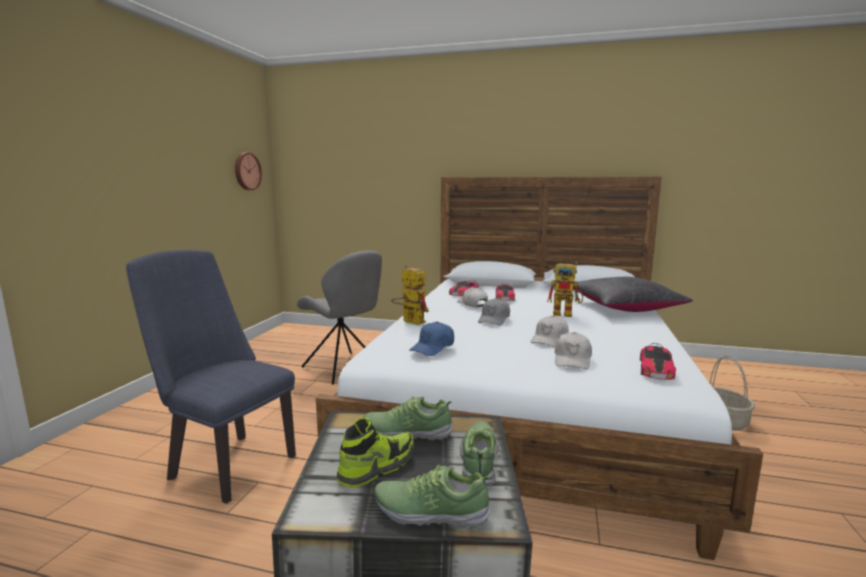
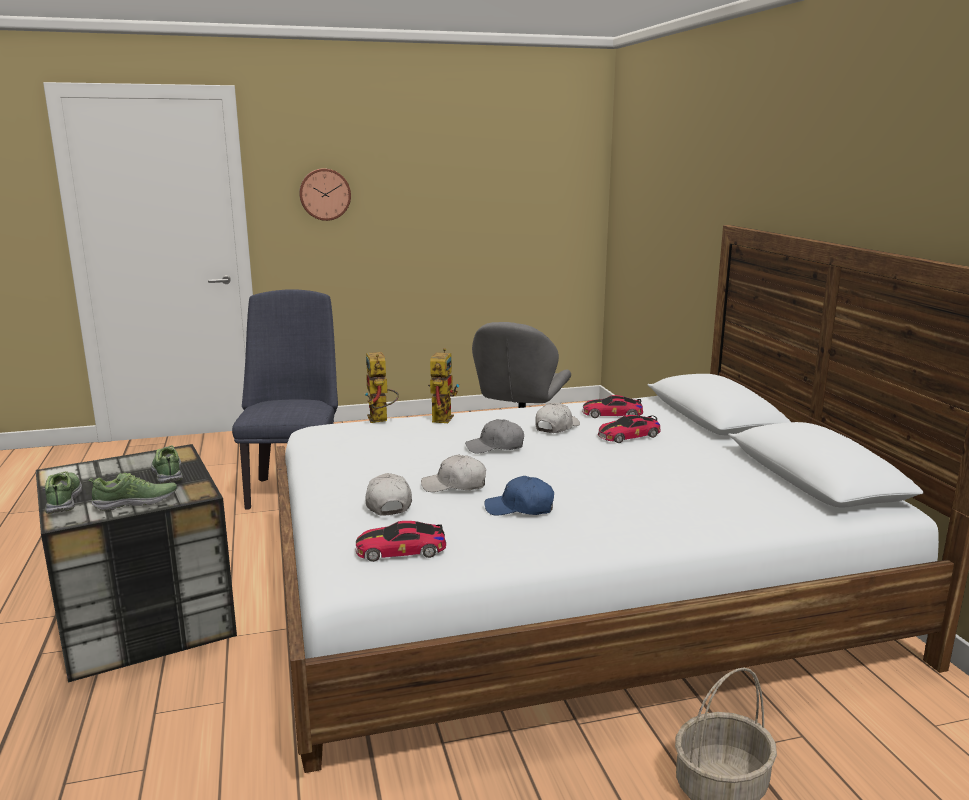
camera: 60 degrees right, 5 degrees up
wall clock [235,152,262,190] -> wall clock moved to [299,168,351,221]
shoe [337,418,414,487] -> none
blue cap [409,322,454,356] -> blue cap moved to [484,476,554,515]
toy robot [547,262,583,317] -> toy robot moved to [365,352,399,423]
white cap [554,332,592,369] -> white cap turned 90 degrees clockwise [366,473,412,516]
black pillow [573,277,693,312] -> none

